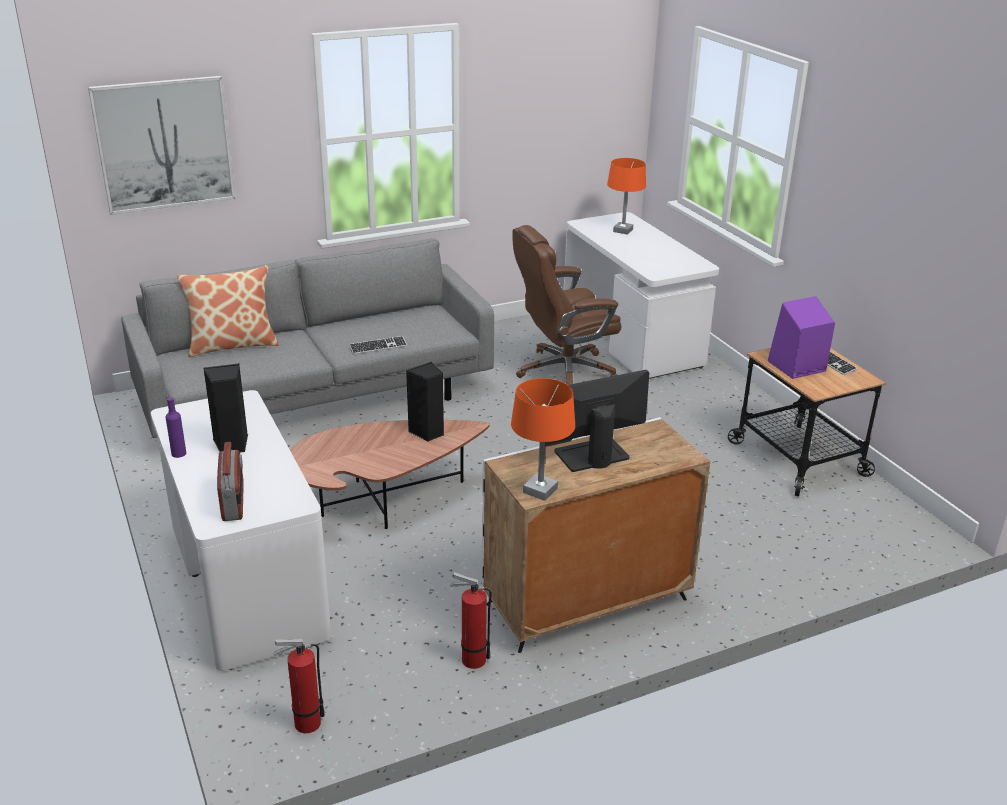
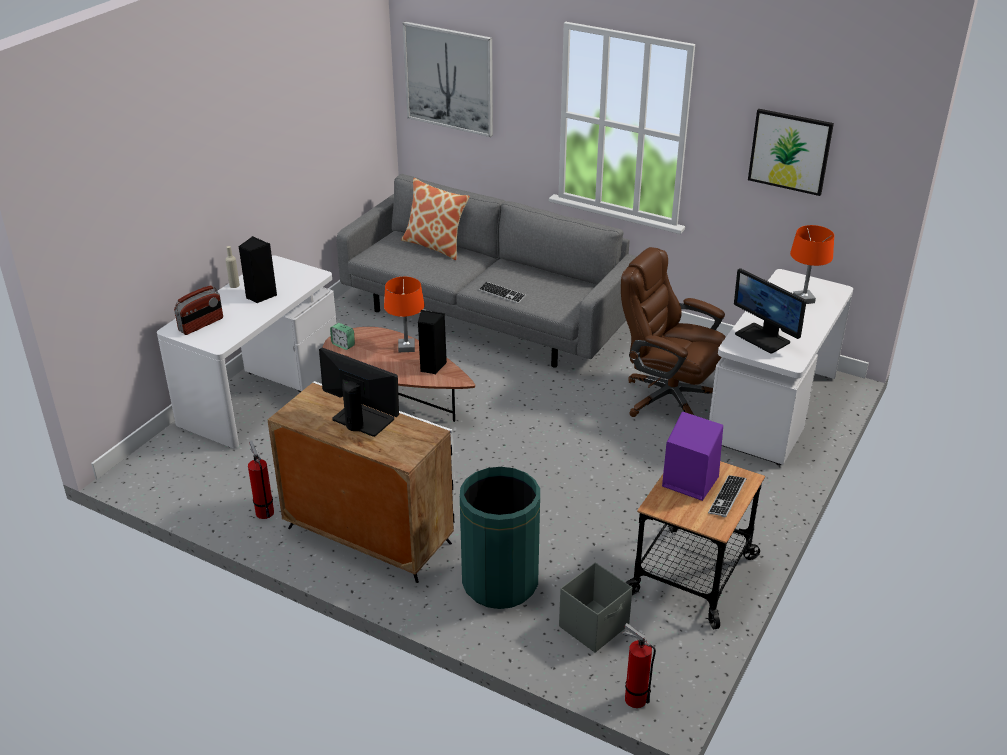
camera: 55 degrees right, 5 degrees up
purple bottle [166,397,186,458] -> beige bottle [225,246,240,288]
fire extinguisher [273,639,325,733] -> fire extinguisher moved to [622,623,656,708]
orange table lamp [511,378,575,501] -> orange table lamp moved to [384,277,425,352]
none -> alarm clock [330,323,355,350]
none -> green trash can [460,467,540,609]
none -> grey storage box [559,562,632,653]
none -> monitor [734,268,807,354]
none -> picture [748,109,834,196]

